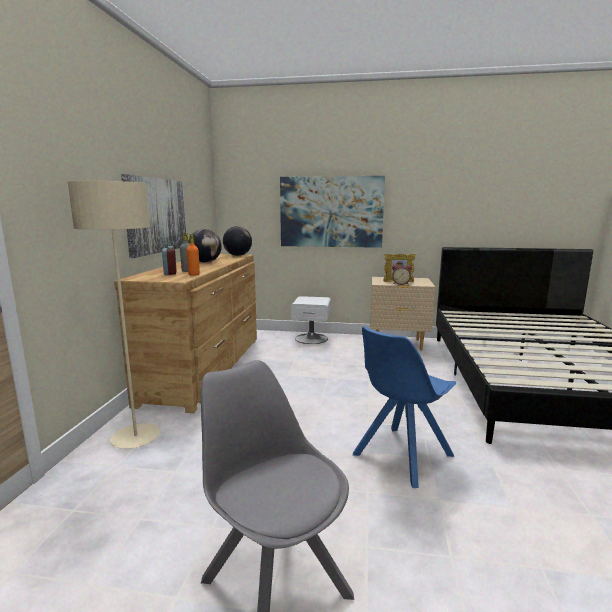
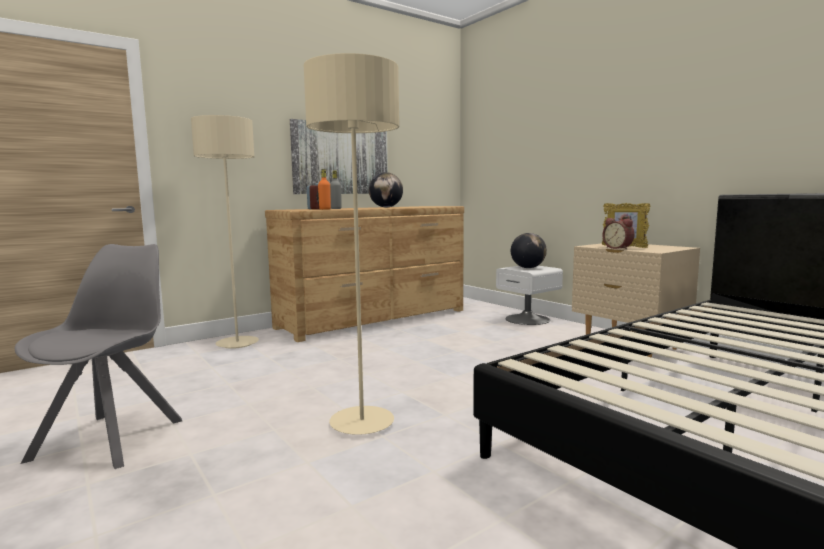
camera: 45 degrees right, 5 degrees down
globe [223,226,252,256] -> globe moved to [511,233,547,268]
picture [280,176,385,248] -> none
blue chair [353,326,456,488] -> beige floor lamp [304,53,399,435]

